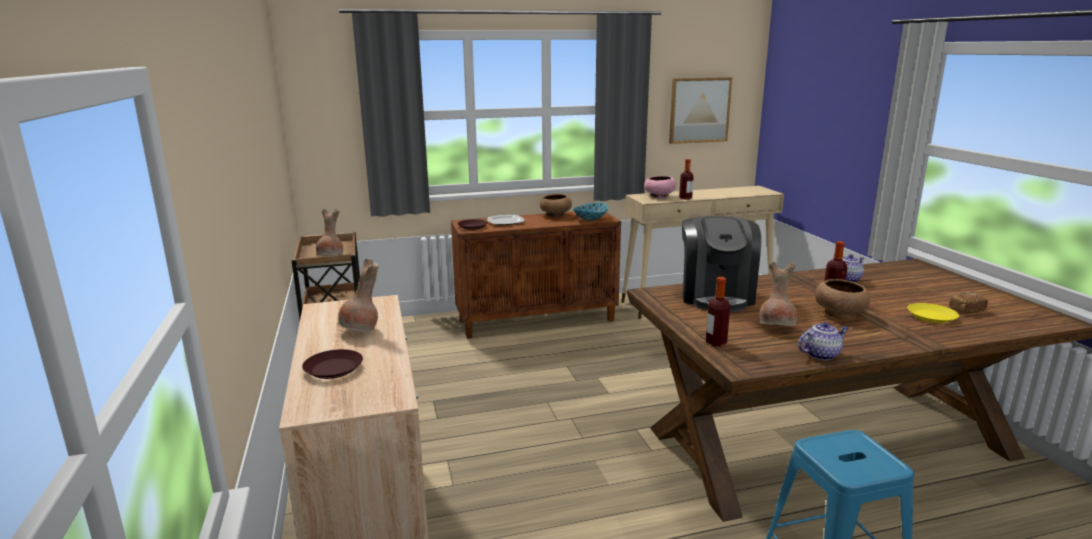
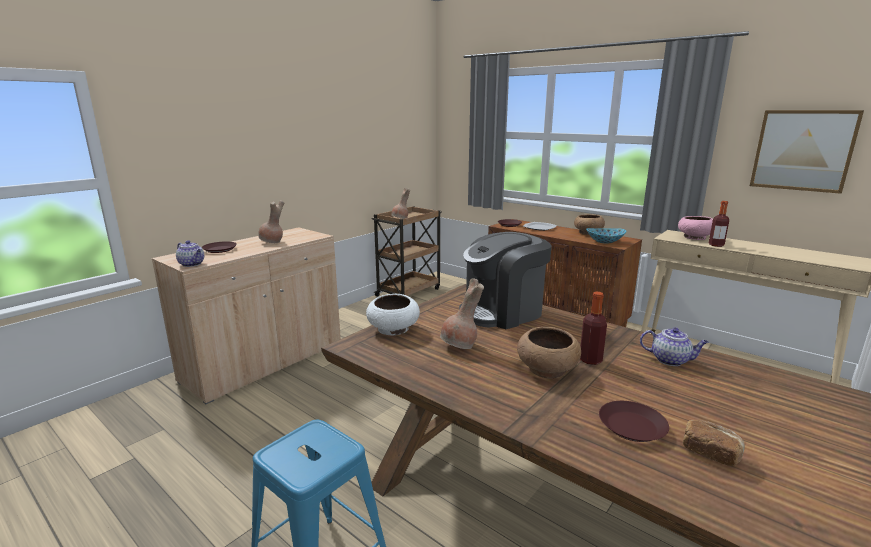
camera: 55 degrees right, 0 degrees up
bottle [706,277,730,346] -> white bowl [366,294,420,335]
teapot [798,322,849,360] -> teapot moved to [176,240,204,267]
yellow plate [907,303,959,323] -> brown plate [599,401,669,442]

